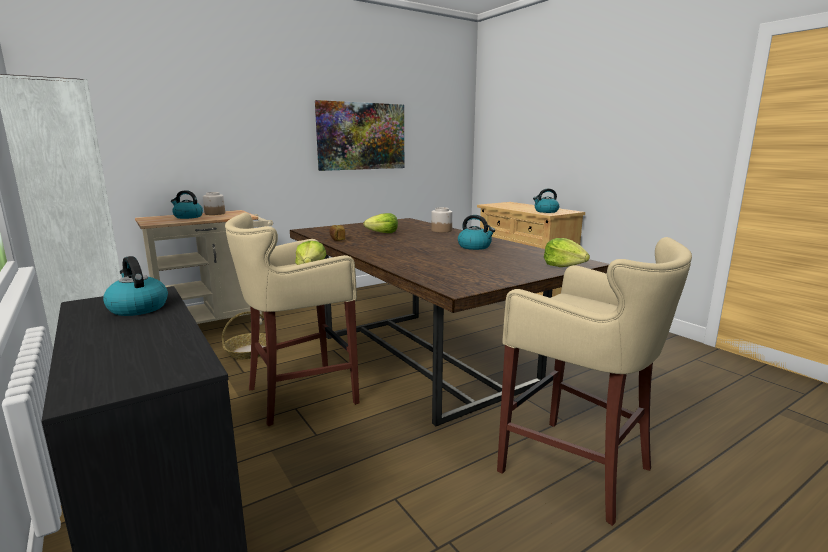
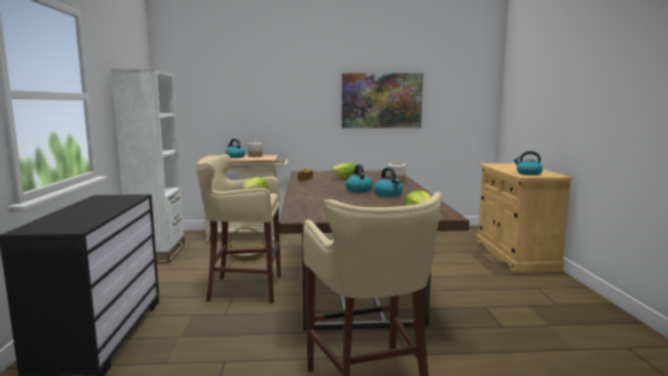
camera: 30 degrees right, 5 degrees down
kettle [103,256,168,316] -> kettle moved to [345,164,373,193]

